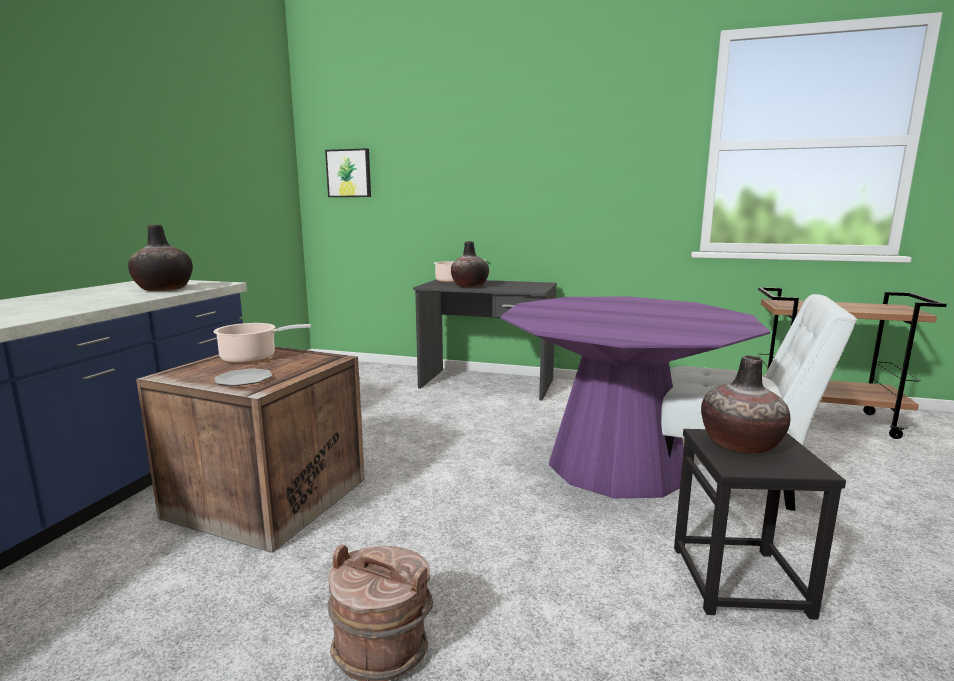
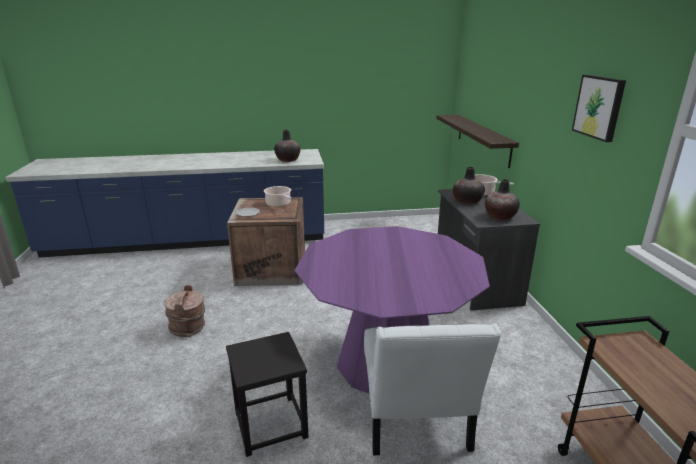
camera: 65 degrees right, 10 degrees up
picture [325,148,371,197] -> picture moved to [572,75,626,142]
vase [701,356,790,454] -> vase moved to [485,179,520,220]
none -> shelf [436,115,519,168]

